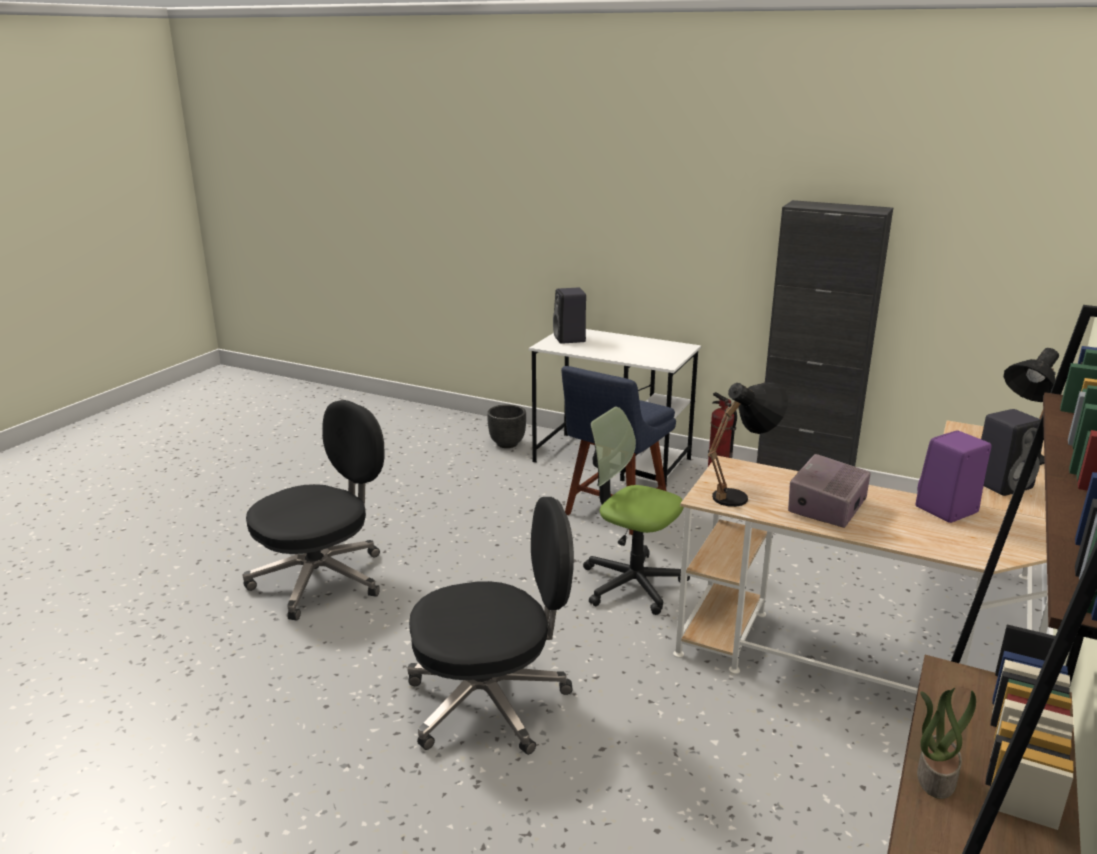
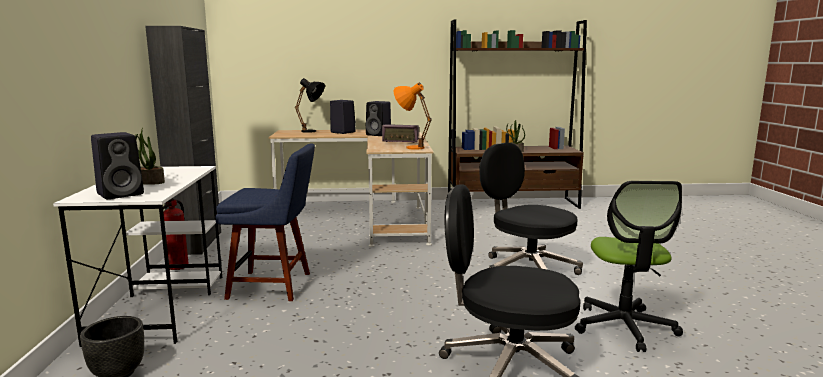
camera: 120 degrees left, 10 degrees down
office chair [583,407,690,615] -> office chair moved to [575,181,683,352]
black table lamp [708,382,788,507] -> orange table lamp [394,82,432,150]
purple speaker [916,430,992,523] -> black speaker [366,101,391,136]
none -> potted plant [135,128,165,185]

